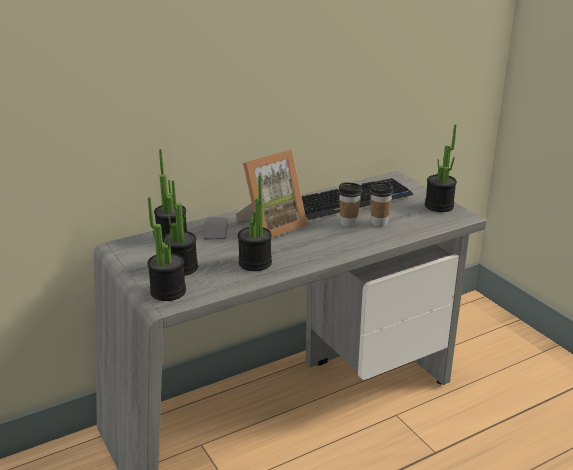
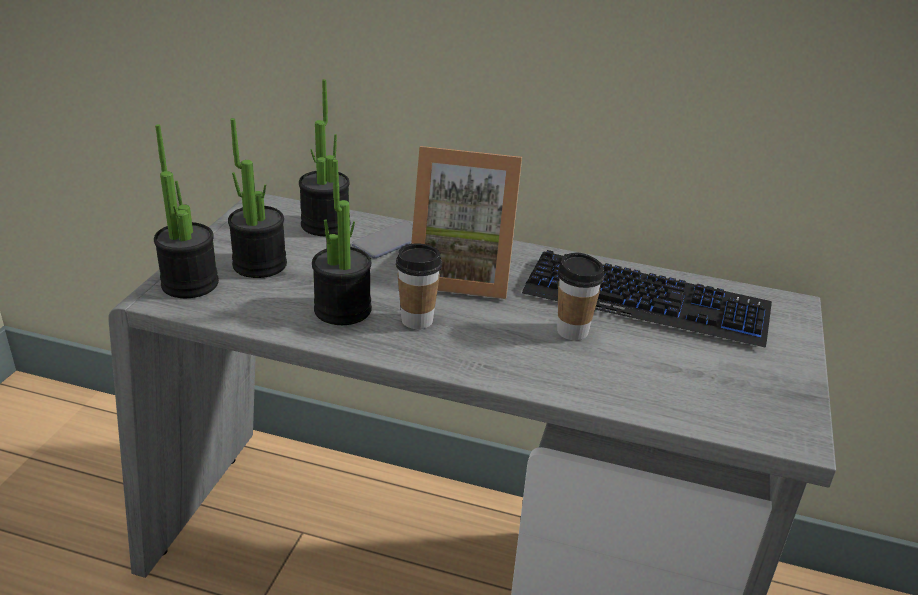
camera: 45 degrees right, 5 degrees up
cup [370,182,393,227] -> cup moved to [396,243,442,329]
potted plant [425,124,457,212] -> none

